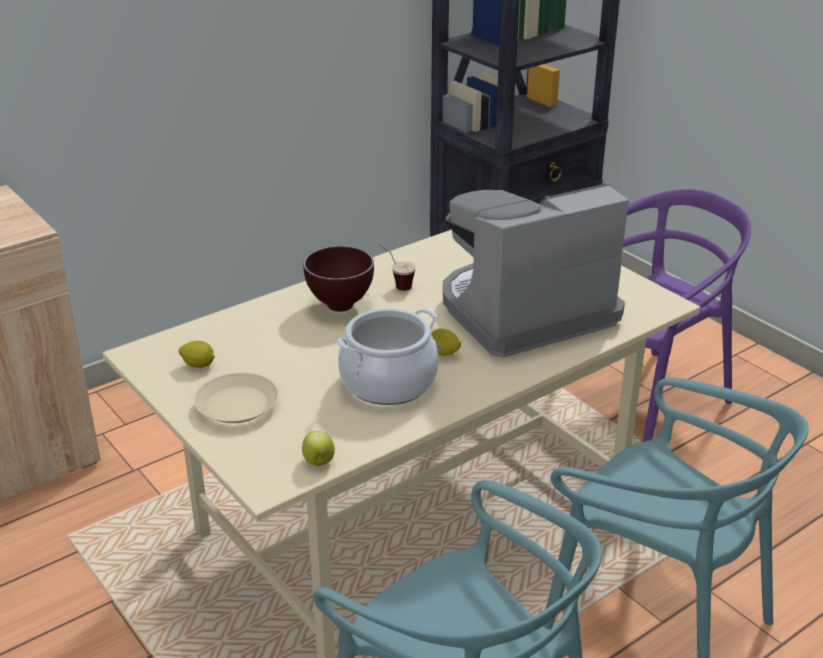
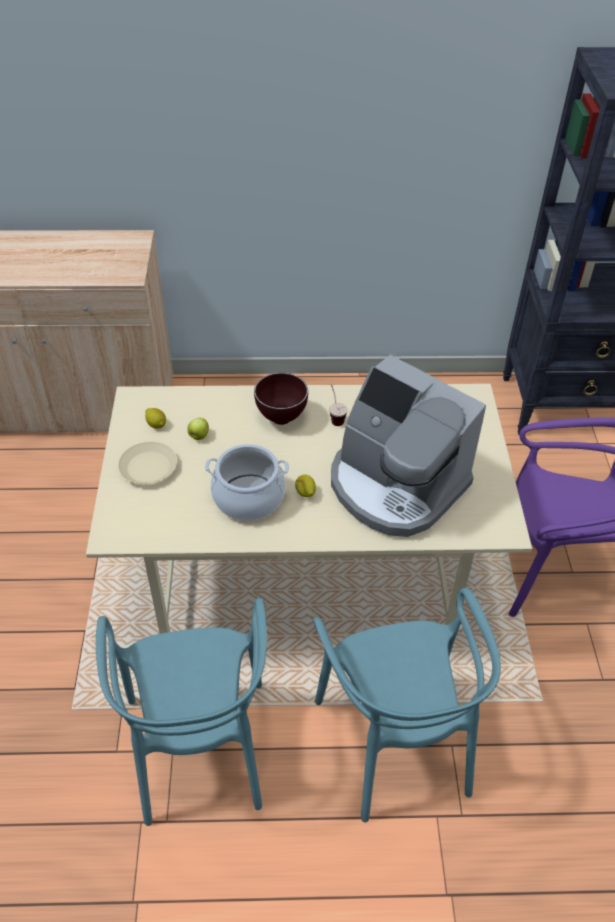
camera: 35 degrees right, 15 degrees up
apple [302,431,335,466] -> apple moved to [187,418,209,440]
coffee machine [443,183,629,357] -> coffee machine turned 150 degrees counterclockwise [331,355,486,537]

